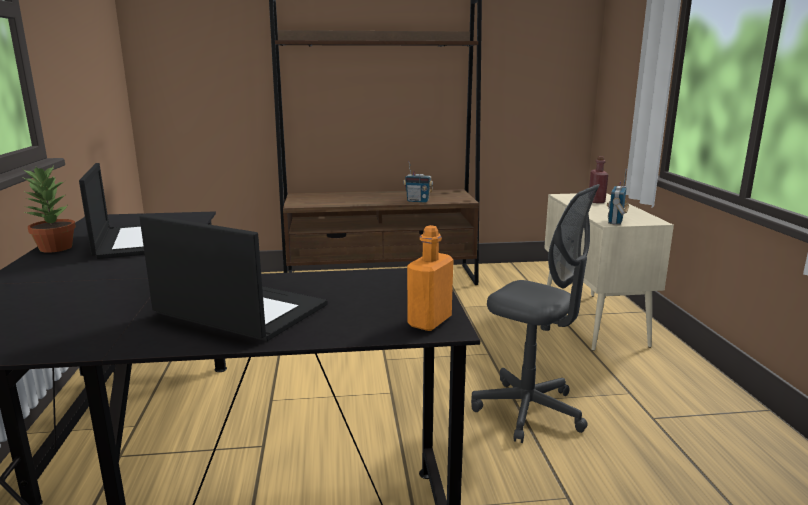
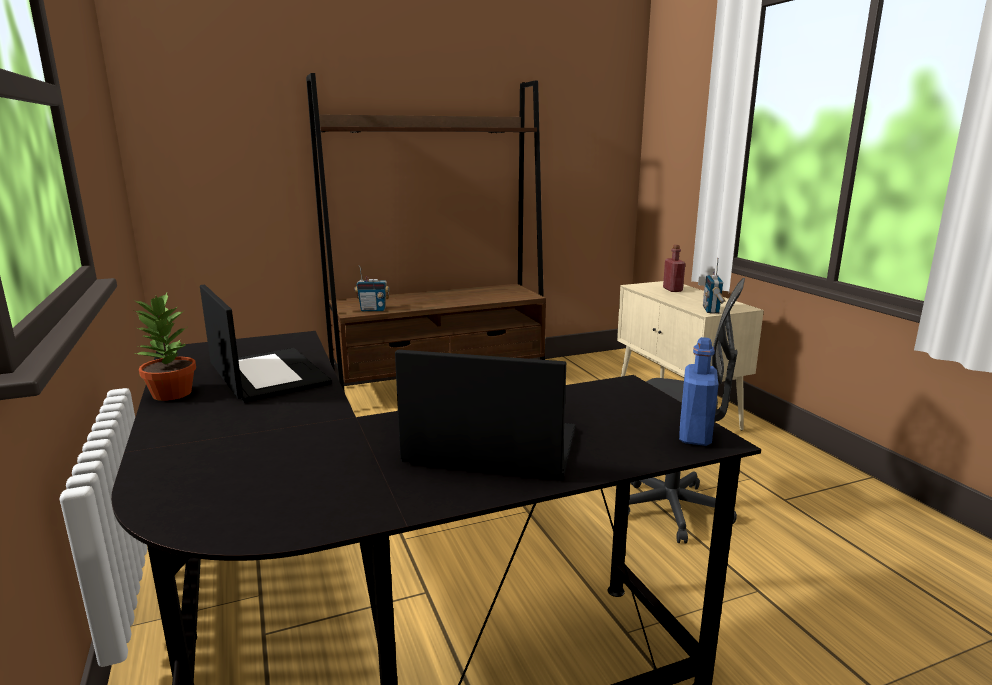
camera: 15 degrees left, 0 degrees up
radio [403,161,433,203] -> radio moved to [355,265,389,311]
orange bottle [407,225,453,331] -> blue bottle [679,337,719,446]

